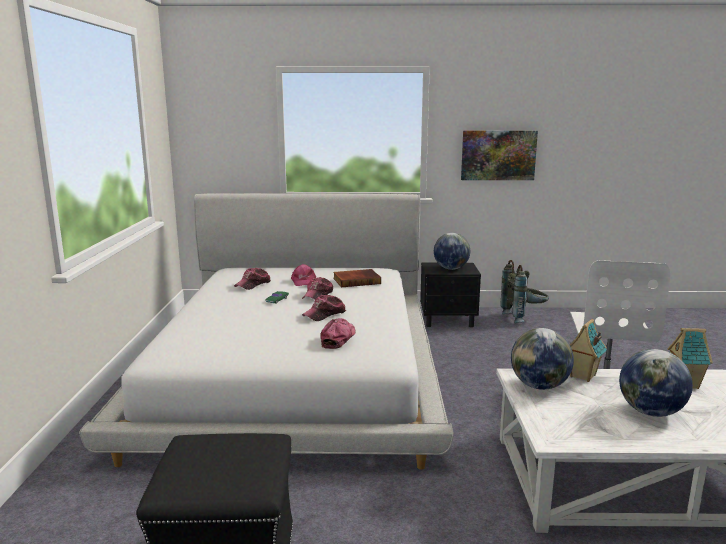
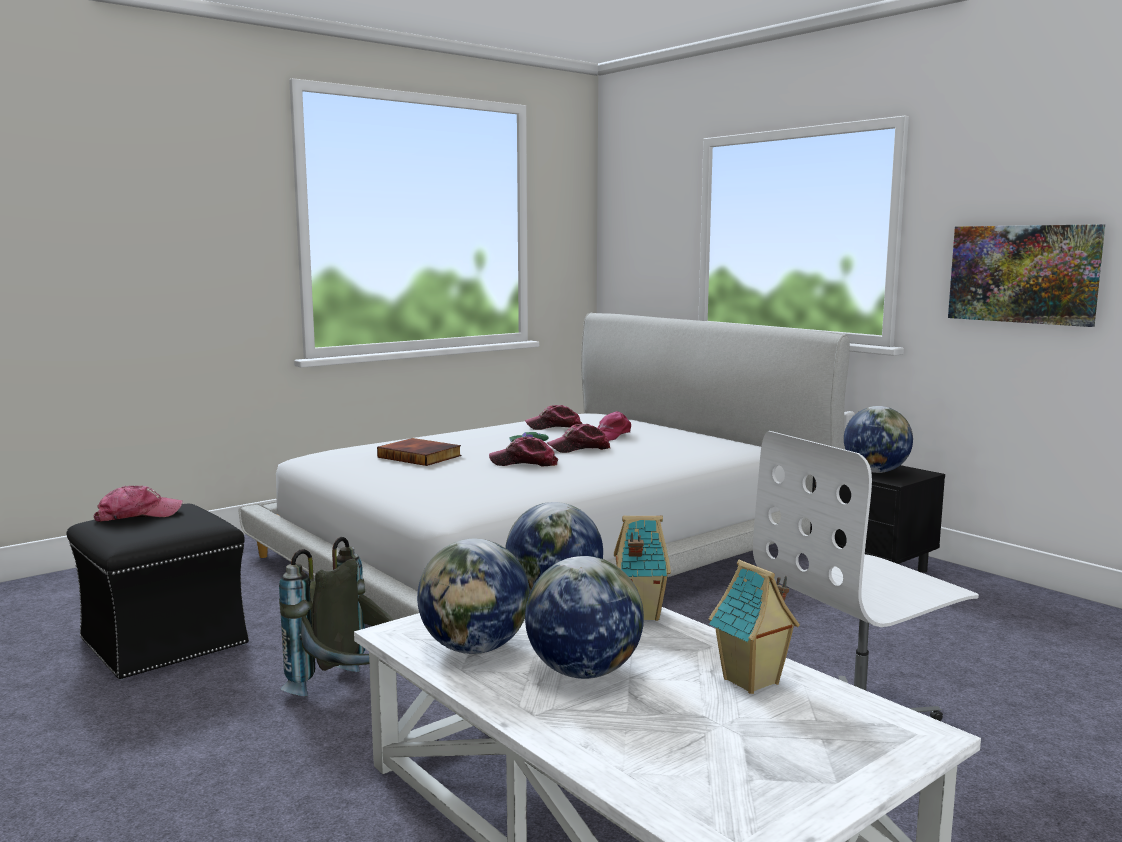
camera: 50 degrees right, 5 degrees down
cap [320,318,356,349] -> cap moved to [93,486,183,522]
book [333,269,381,287] -> book moved to [377,438,461,466]
grey backpack [500,260,549,323] -> grey backpack moved to [279,537,394,696]
none -> globe [417,539,530,654]

